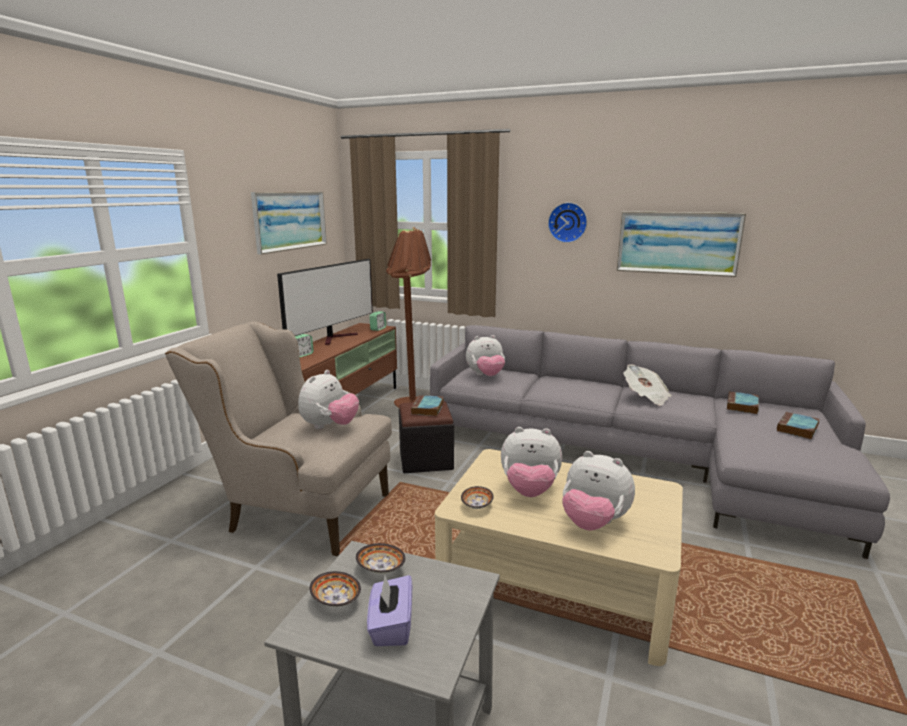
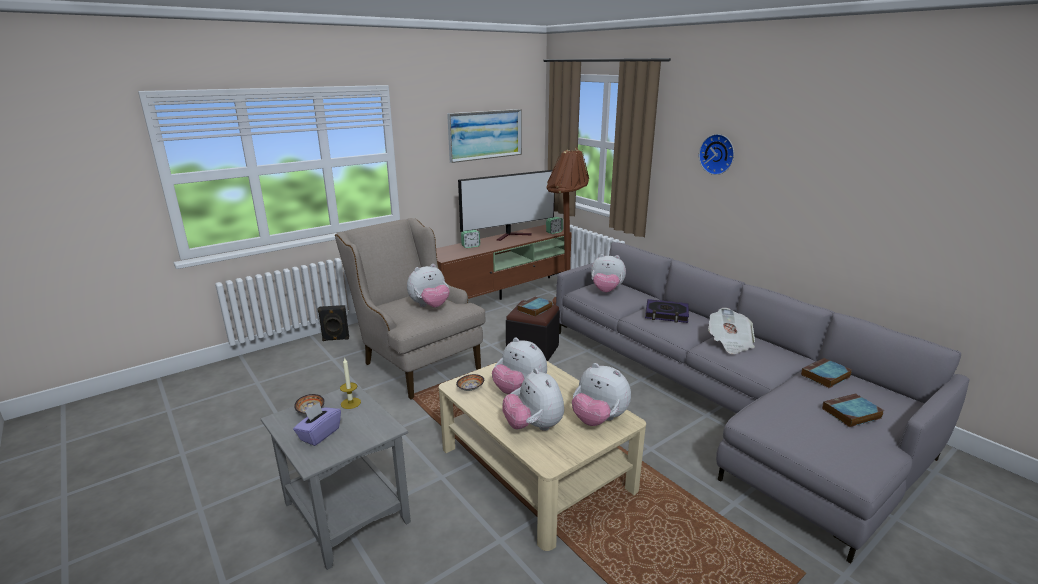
camera: 30 degrees right, 5 degrees up
bowl [356,543,405,574] -> candle [340,357,361,409]
picture [616,211,746,277] -> none
none -> black speaker [318,305,349,341]
none -> plush toy [572,363,631,426]
none -> book [645,299,689,323]

